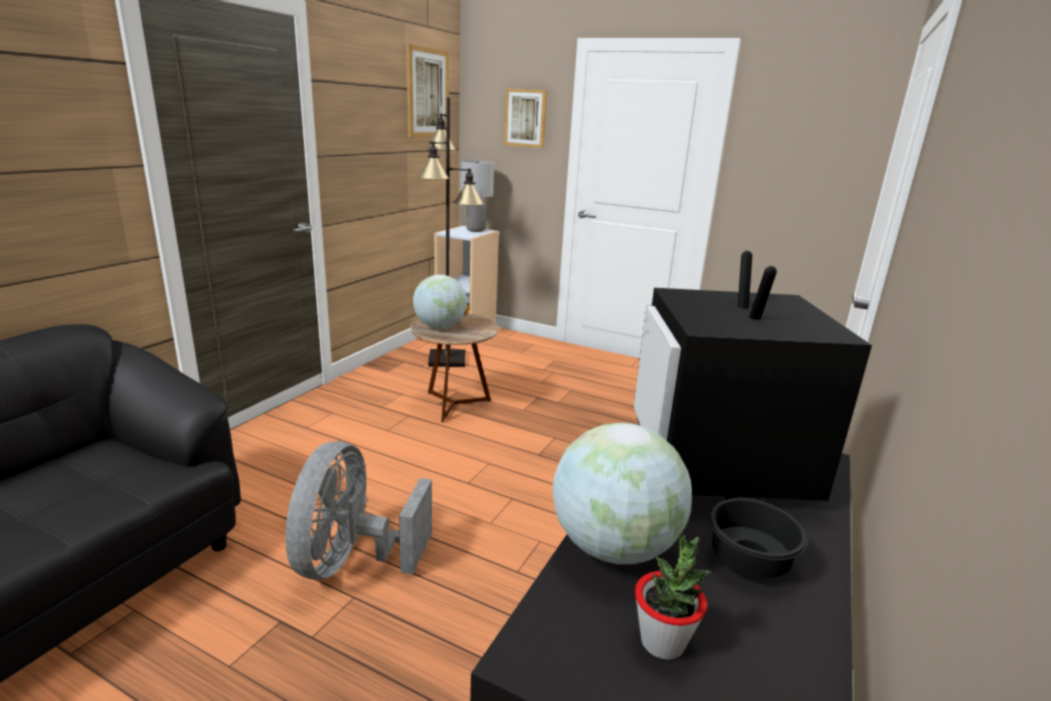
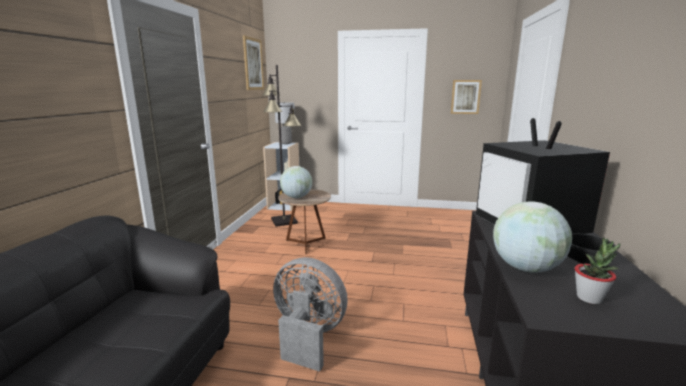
camera: 15 degrees left, 5 degrees down
grey fan [285,441,432,580] -> grey fan turned 120 degrees clockwise [273,257,348,372]
picture [504,89,547,148] -> picture moved to [451,80,482,114]

